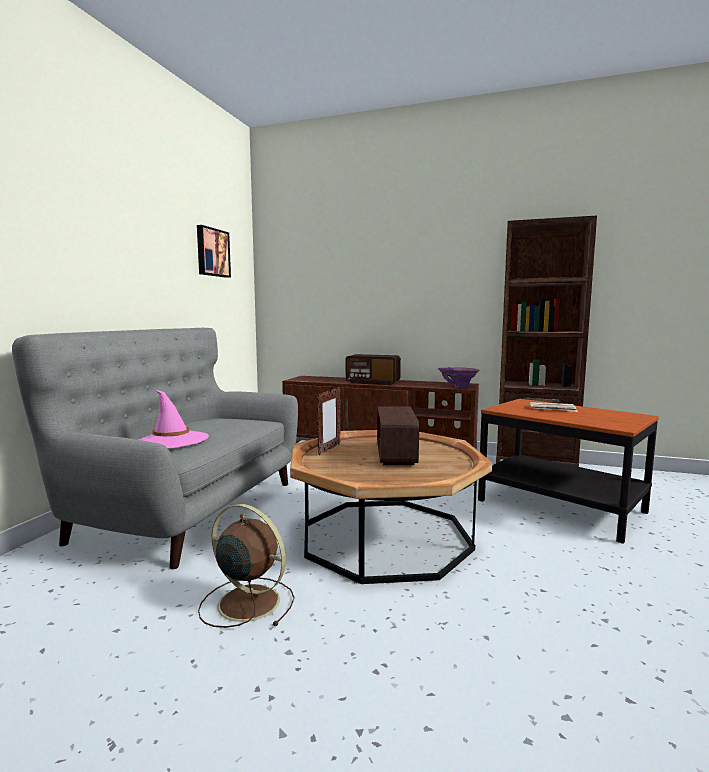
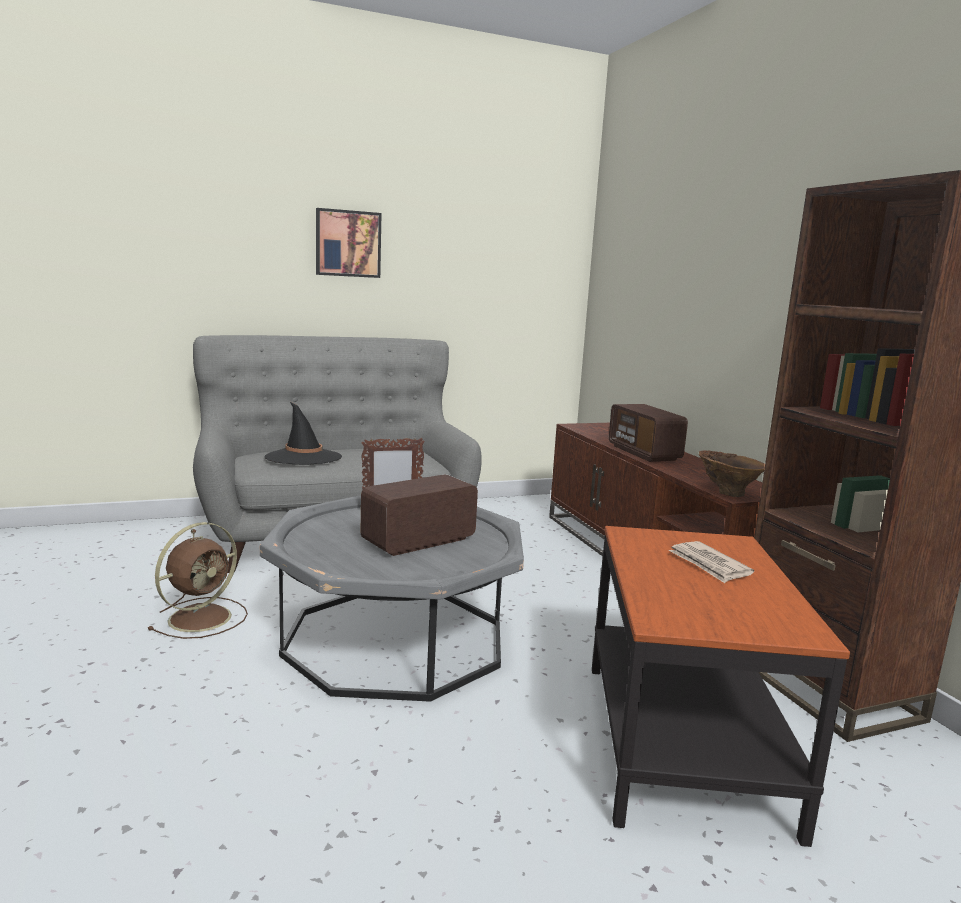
camera: 50 degrees right, 5 degrees up
pink hat [138,389,209,449] -> black hat [265,402,342,465]
picture [197,225,231,278] -> picture moved to [316,208,382,278]
brown fan [198,504,295,628] -> brown fan turned 45 degrees clockwise [147,522,248,639]
brown coffee table [290,430,492,584] -> grey coffee table [260,495,524,702]
purple vase [438,367,480,388] -> brown vase [699,450,765,497]

